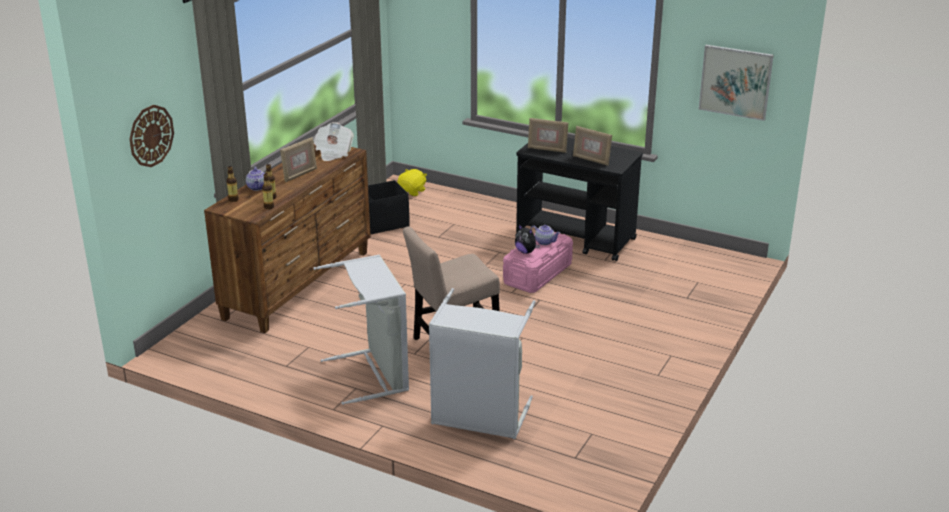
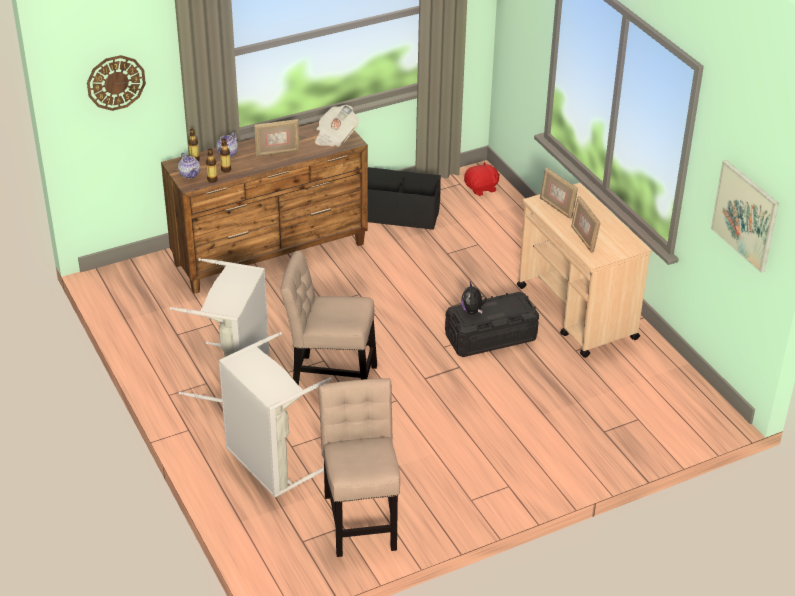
camera: 35 degrees right, 10 degrees up
yellow plush toy [397,169,427,196] -> red plush toy [464,162,500,196]
pink storage box [503,232,573,293] -> black storage box [445,292,539,357]
black cart [515,137,643,262] -> beige cart [517,183,651,358]
teapot [530,225,560,245] -> teapot moved to [178,153,200,179]
none -> beige chair [318,378,400,557]

